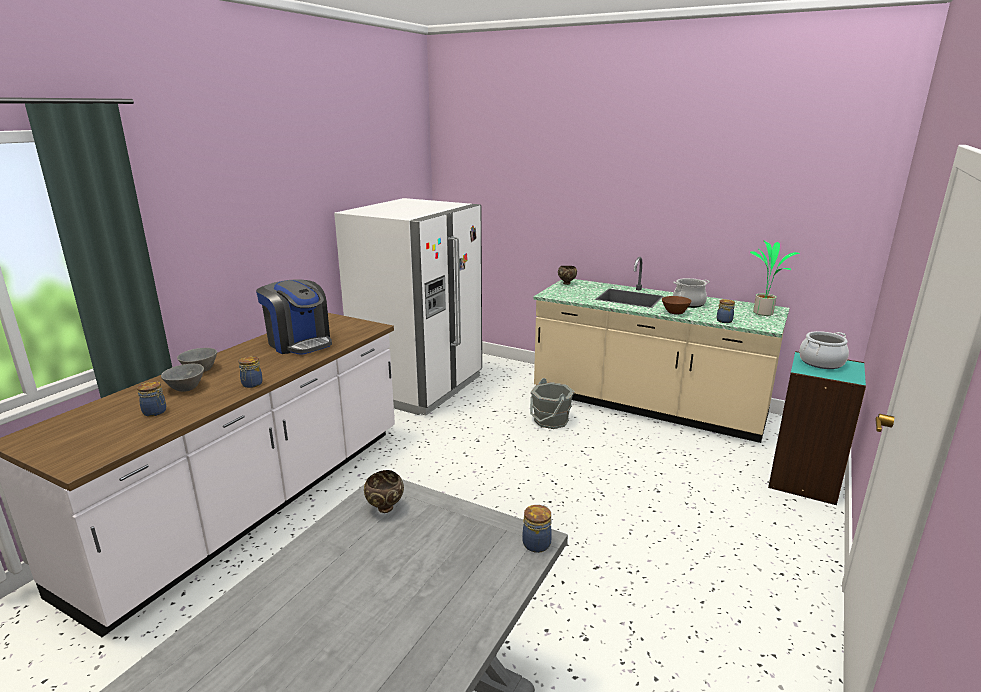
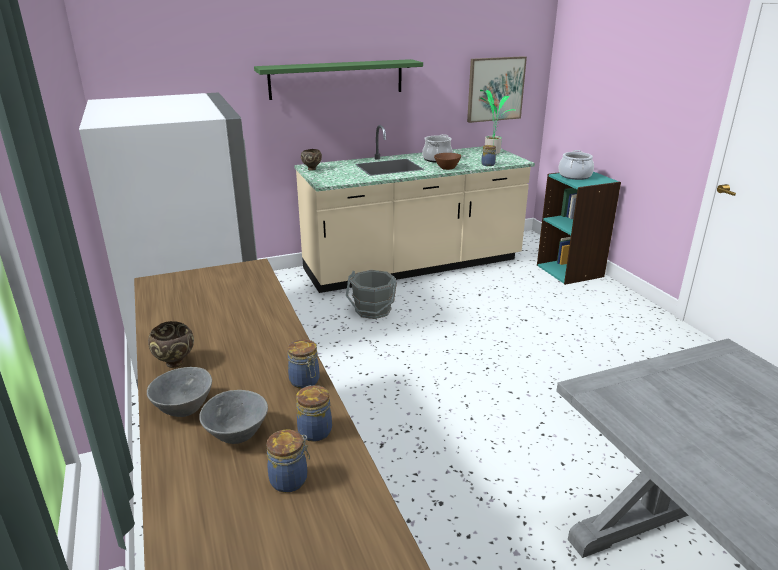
camera: 50 degrees left, 5 degrees up
coffee machine [256,279,332,355] -> none
brown bowl [364,470,404,513] -> brown bowl moved to [148,321,194,368]
jar [522,505,552,553] -> jar moved to [296,385,332,442]
none -> green shelf [254,59,423,100]
none -> picture [467,56,527,123]

